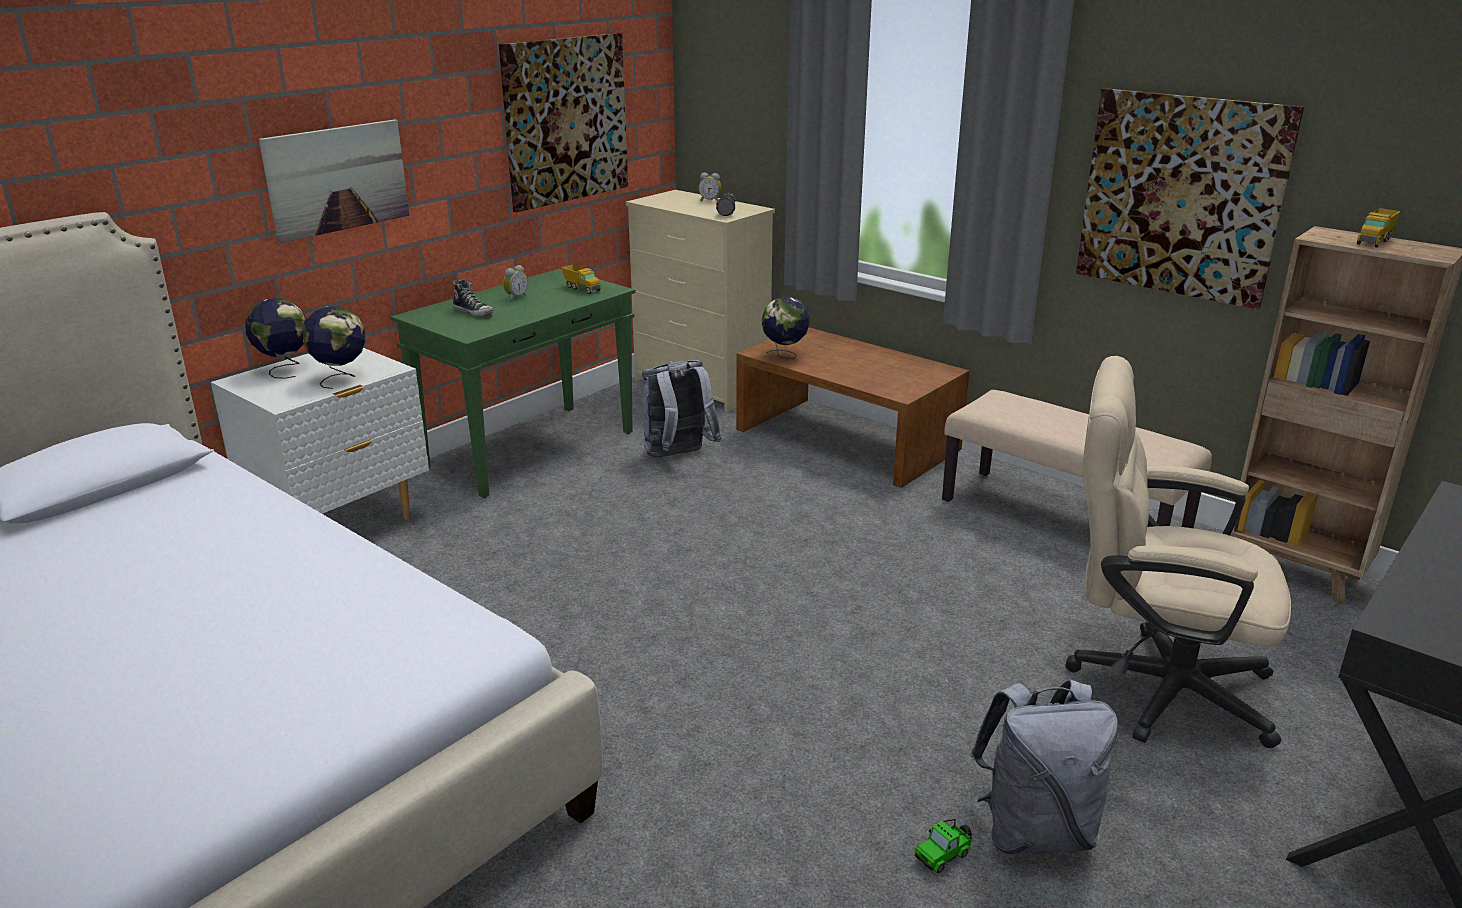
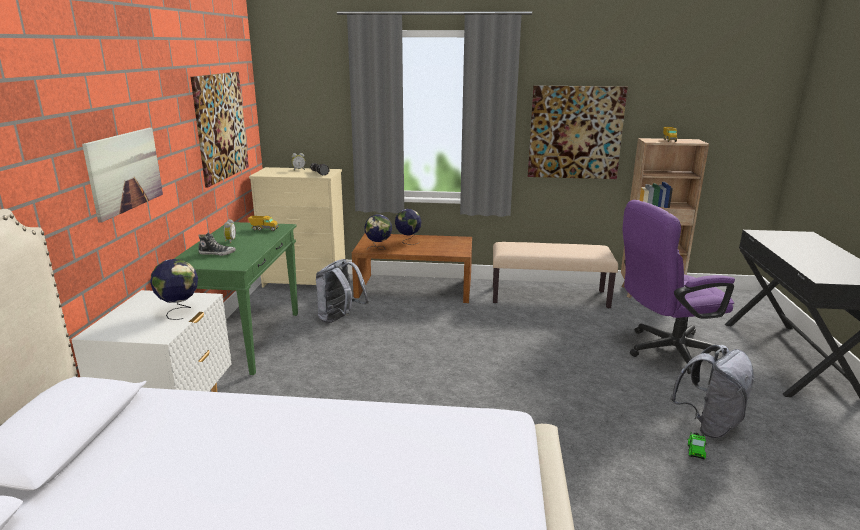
camera: 35 degrees left, 5 degrees down
globe [245,298,307,379] -> globe moved to [395,209,421,245]
beige office chair [1065,356,1291,748] -> purple office chair [623,200,735,374]

